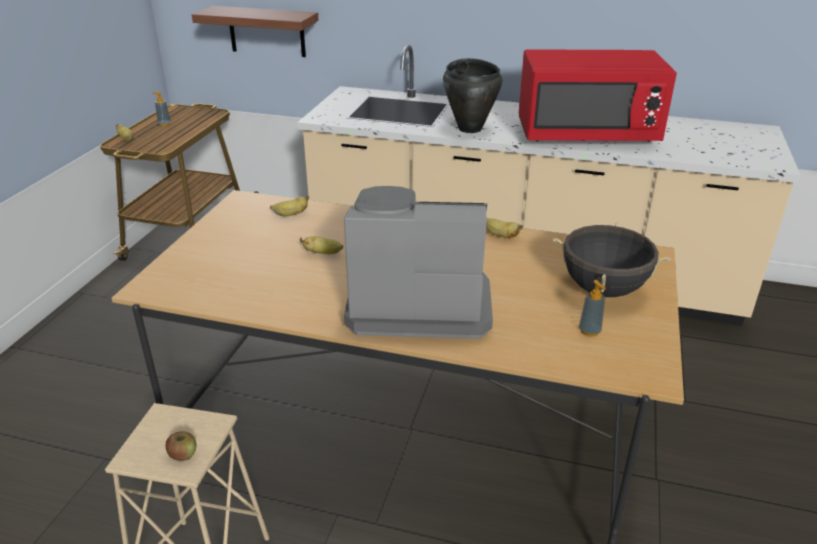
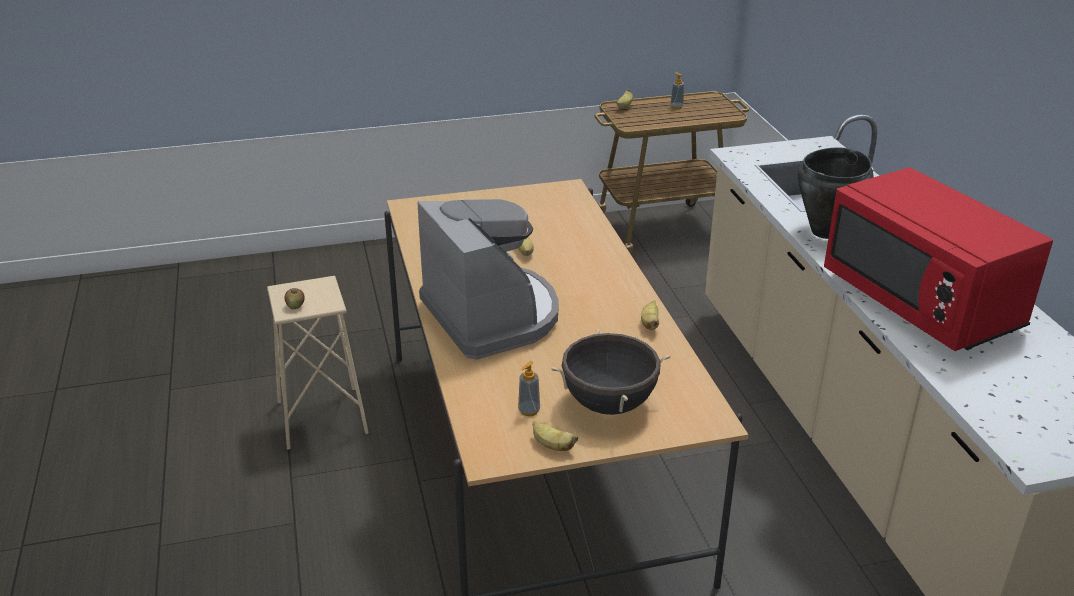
camera: 60 degrees right, 0 degrees up
shelf [192,6,319,57] -> none
banana [270,195,309,216] -> banana moved to [533,421,578,451]

